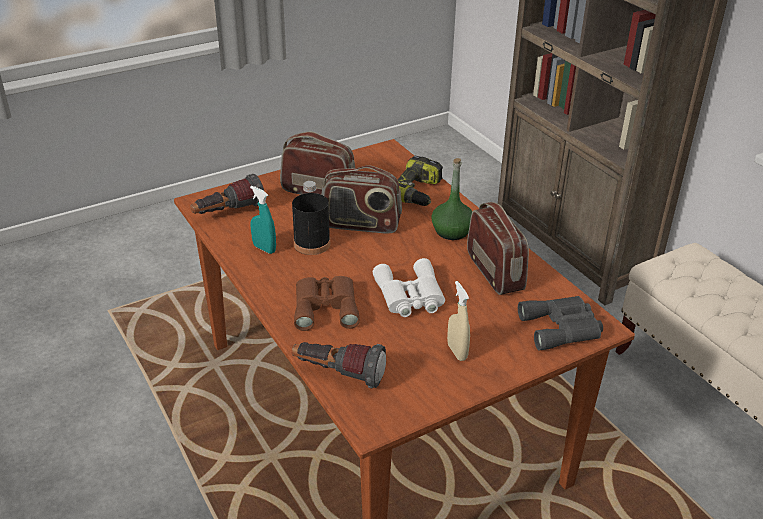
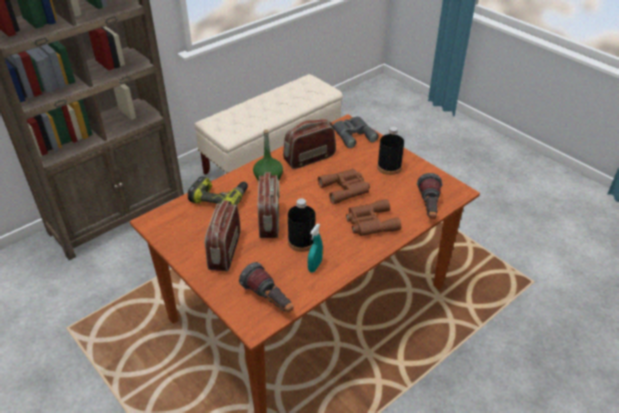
camera: 100 degrees left, 5 degrees up
white binoculars [373,258,445,317] -> brown binoculars [318,169,370,204]
beige spray bottle [447,281,470,361] -> black bottle [377,127,404,175]

